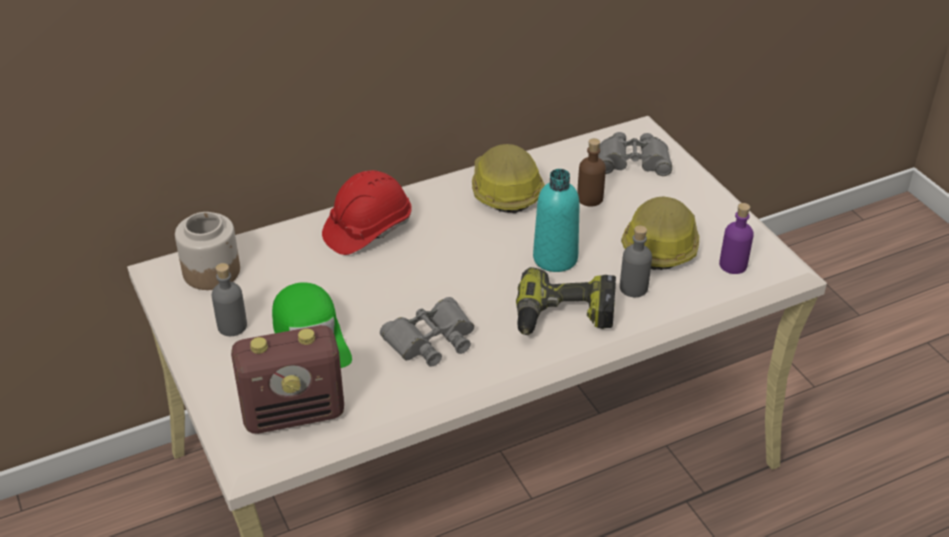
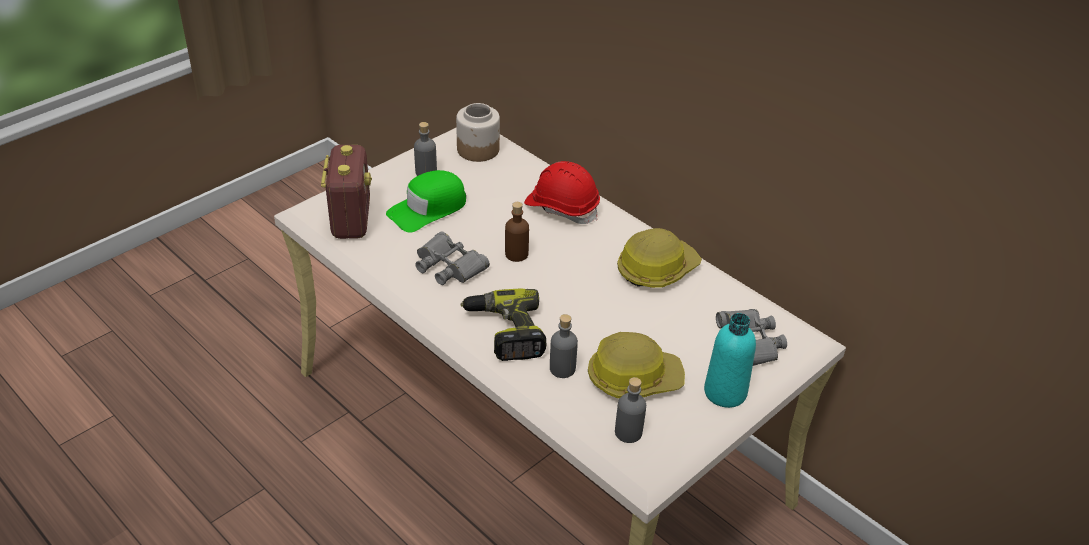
camera: 70 degrees right, 0 degrees up
radio [231,325,344,434] -> radio turned 150 degrees counterclockwise [321,145,372,239]
turquoise bottle [533,169,580,272] -> turquoise bottle moved to [704,313,756,408]
brown bottle [577,138,606,207] -> brown bottle moved to [505,202,529,262]
purple bottle [719,203,754,274] -> grey bottle [615,377,646,443]

